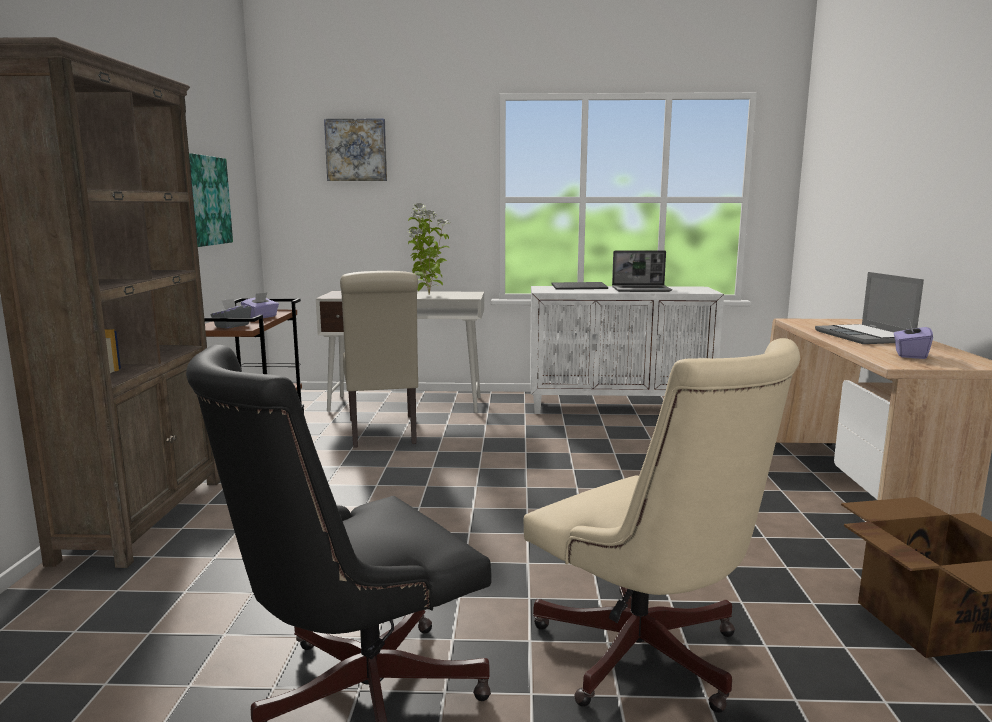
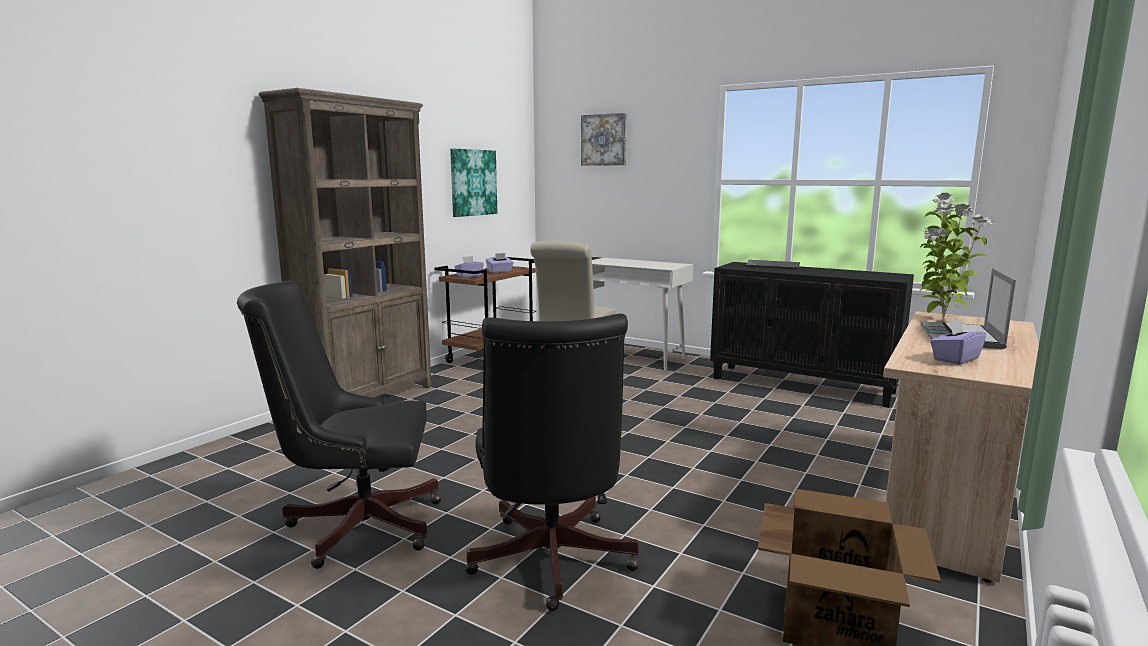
camera: 30 degrees right, 0 degrees up
grey tissue box [211,298,251,329] -> purple tissue box [454,256,484,278]
potted plant [408,203,450,295] -> potted plant moved to [920,193,993,318]
beige office chair [524,338,800,713] -> black office chair [465,314,639,611]
white cabinet [530,286,724,414] -> black cabinet [710,262,914,408]
laptop [612,250,672,292] -> none

